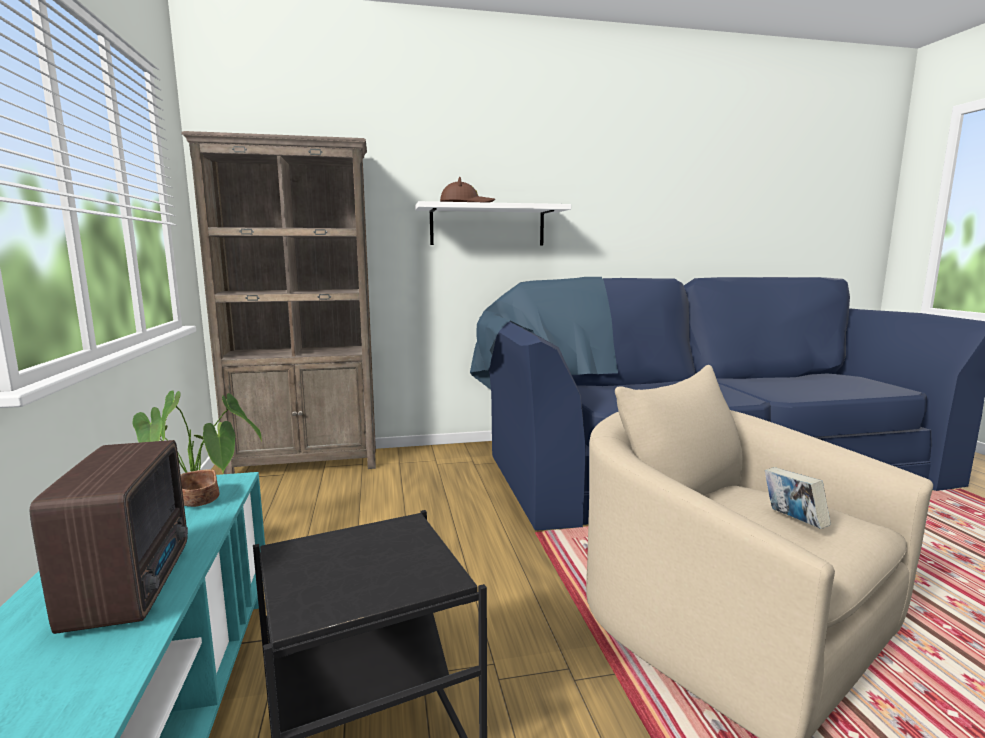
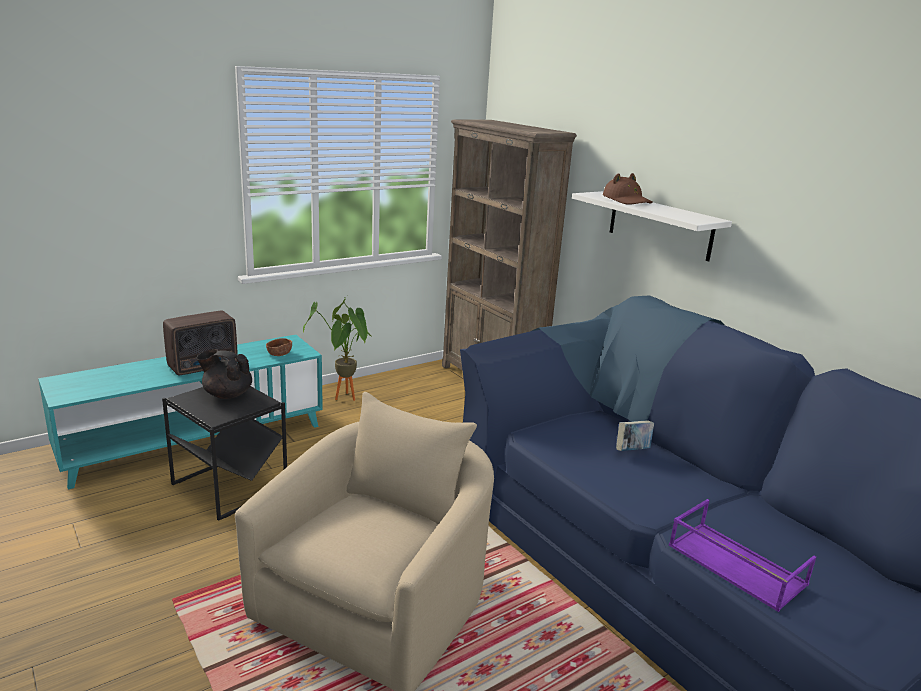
camera: 65 degrees right, 10 degrees up
book [765,467,831,529] -> book moved to [616,420,654,451]
none -> black teapot [196,349,252,399]
none -> purple tray [669,499,816,612]

